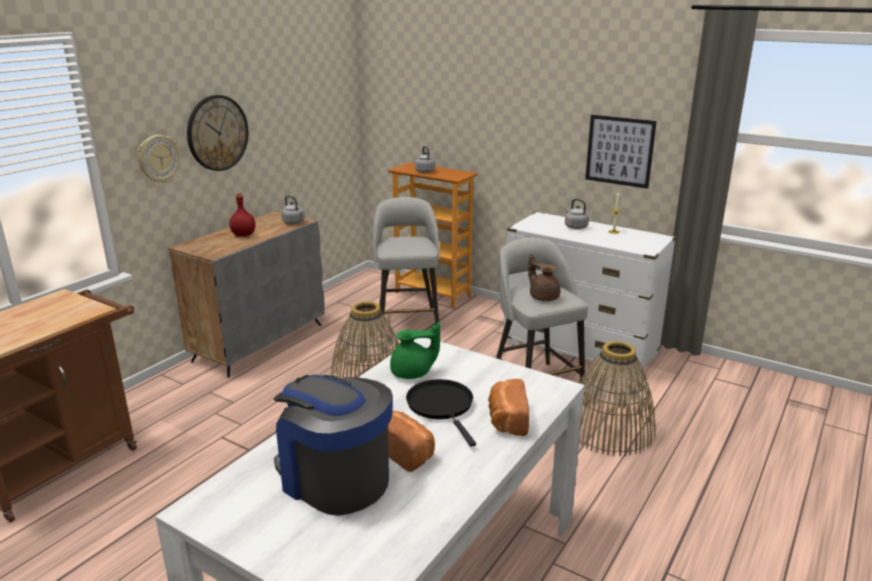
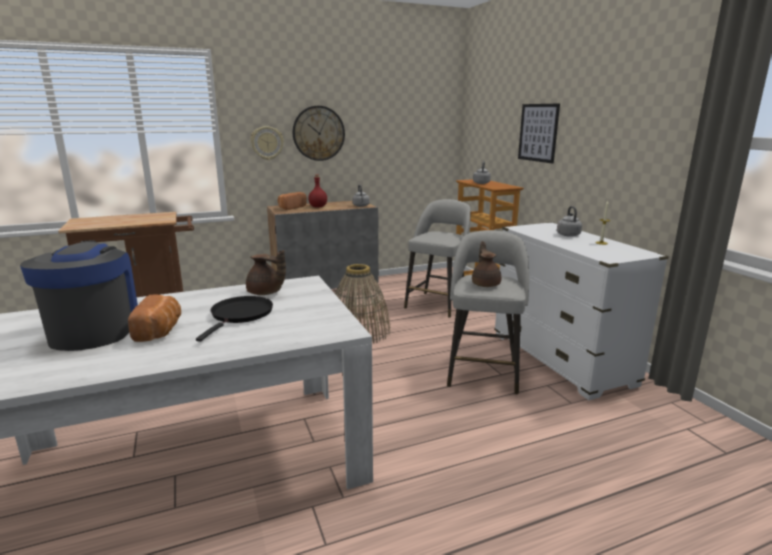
camera: 35 degrees right, 5 degrees down
green teapot [390,322,440,379] -> brown teapot [246,250,286,295]
bread [488,379,529,436] -> bread moved to [278,192,307,210]
basket [579,341,655,456] -> none
picture [585,115,657,189] -> picture moved to [518,103,560,164]

